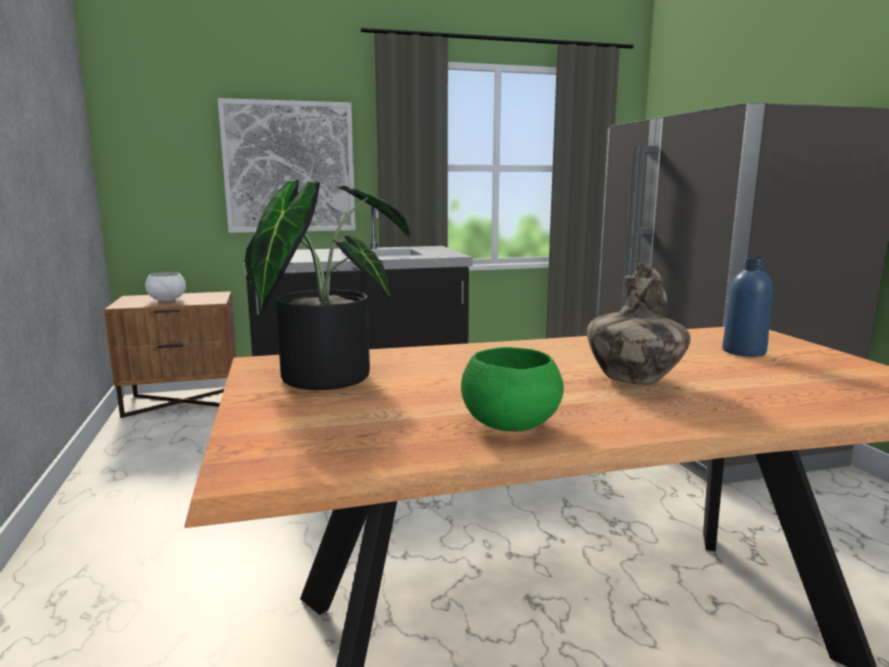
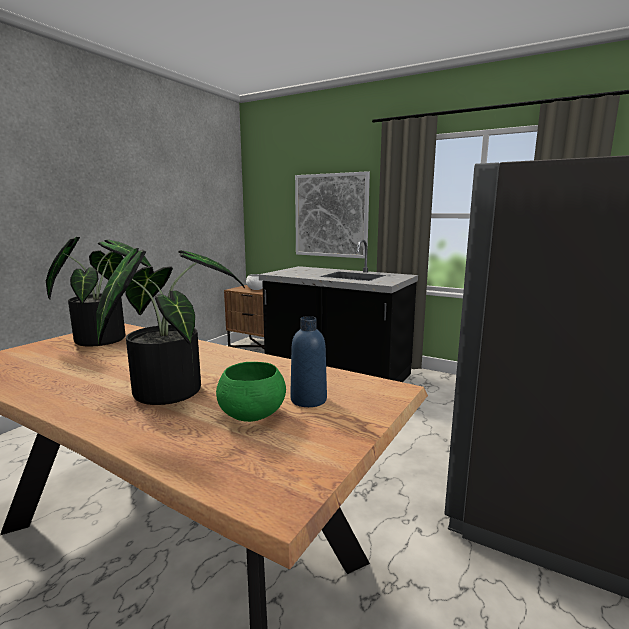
camera: 45 degrees right, 0 degrees up
green bowl [461,347,564,431] -> green bowl moved to [216,362,286,422]
vase [587,263,691,385] -> potted plant [96,248,245,405]

